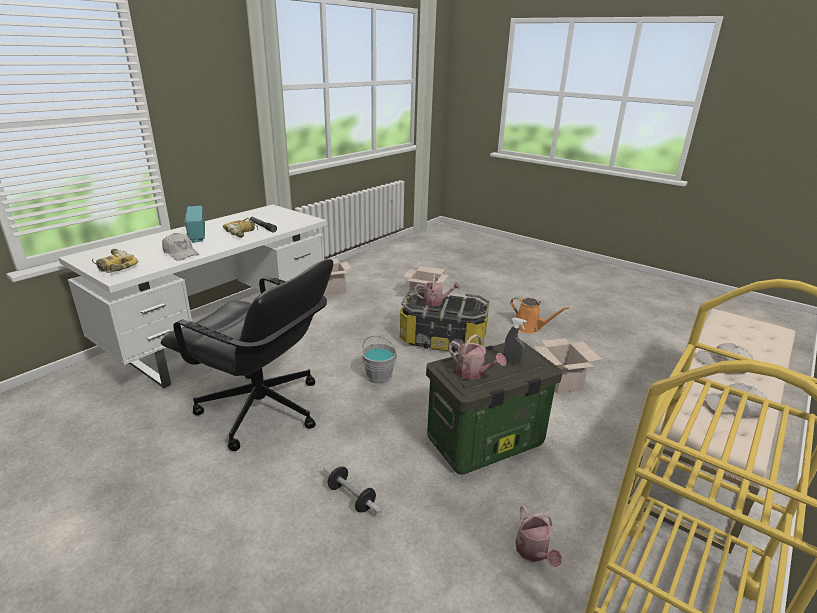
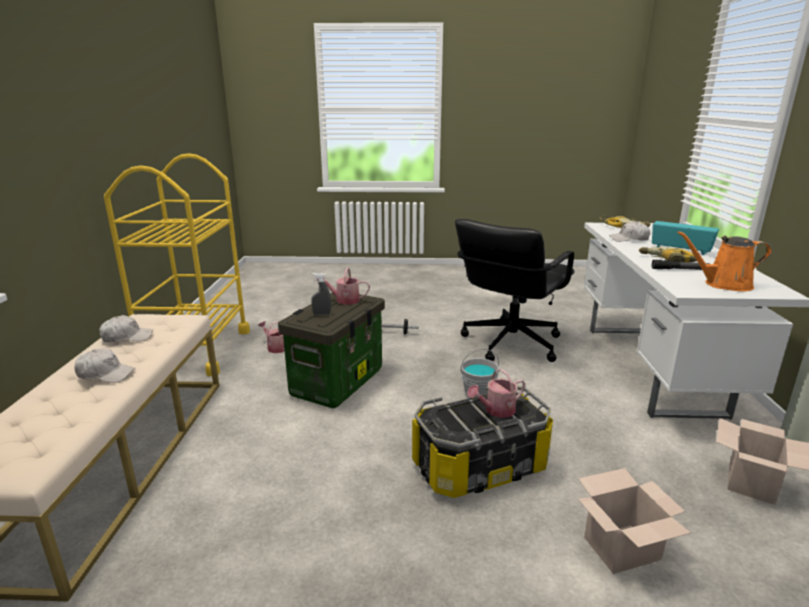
camera: 145 degrees right, 5 degrees down
black office chair [161,259,333,451] -> black office chair turned 45 degrees counterclockwise [455,219,575,362]
orange watering can [510,297,569,333] -> orange watering can moved to [677,231,772,292]
cardboard box [534,338,601,393] -> none

